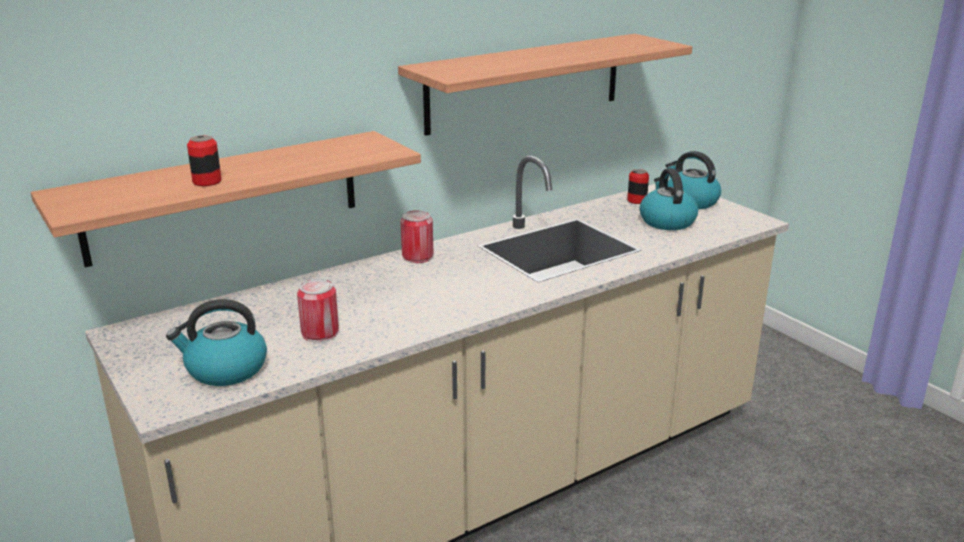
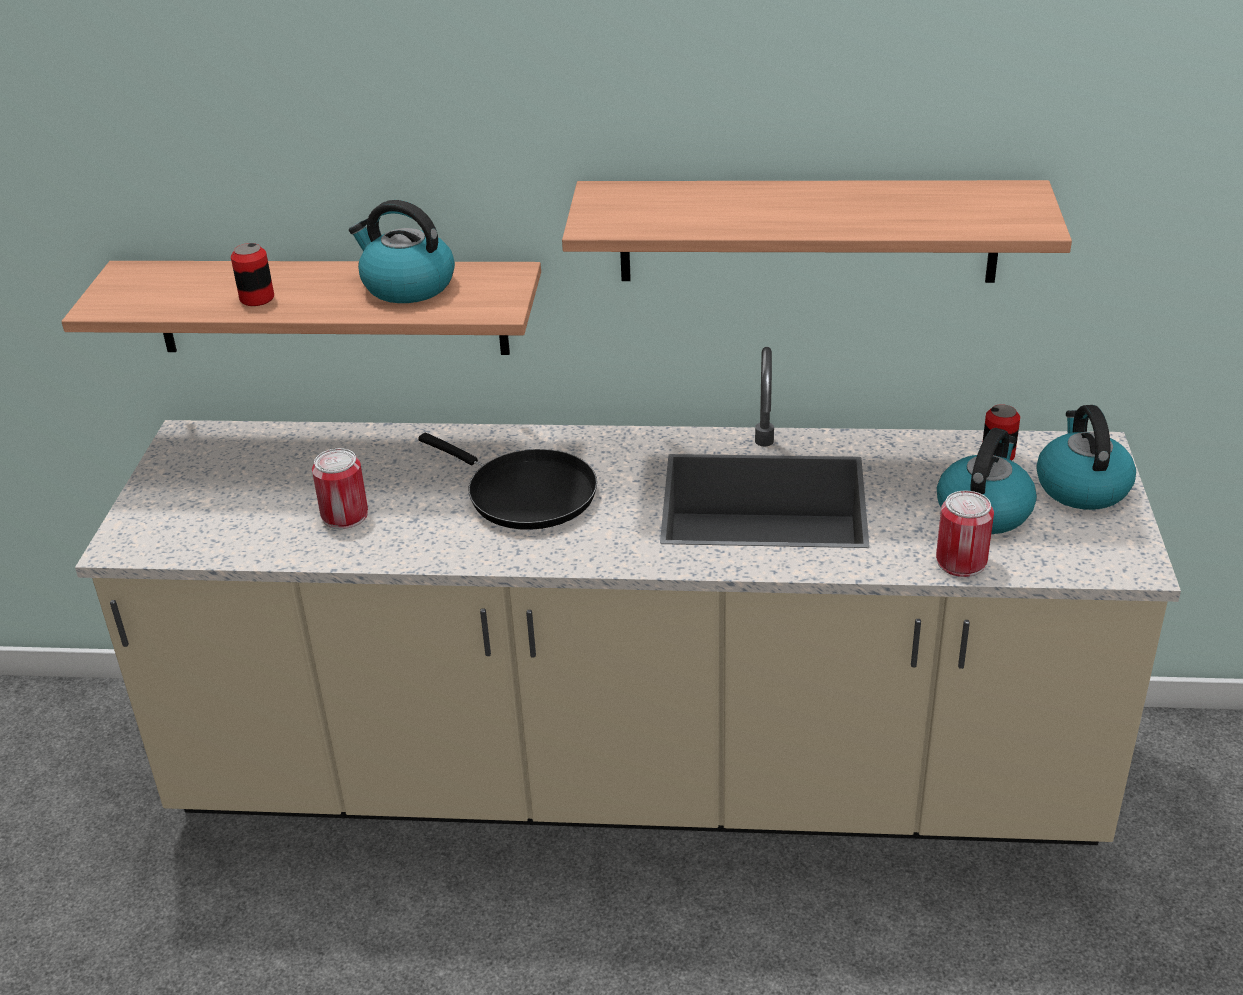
camera: 40 degrees right, 10 degrees up
kettle [166,299,267,386] -> kettle moved to [349,200,455,303]
can [401,210,433,263] -> can moved to [936,490,994,577]
none -> black frying pan [418,433,597,530]

